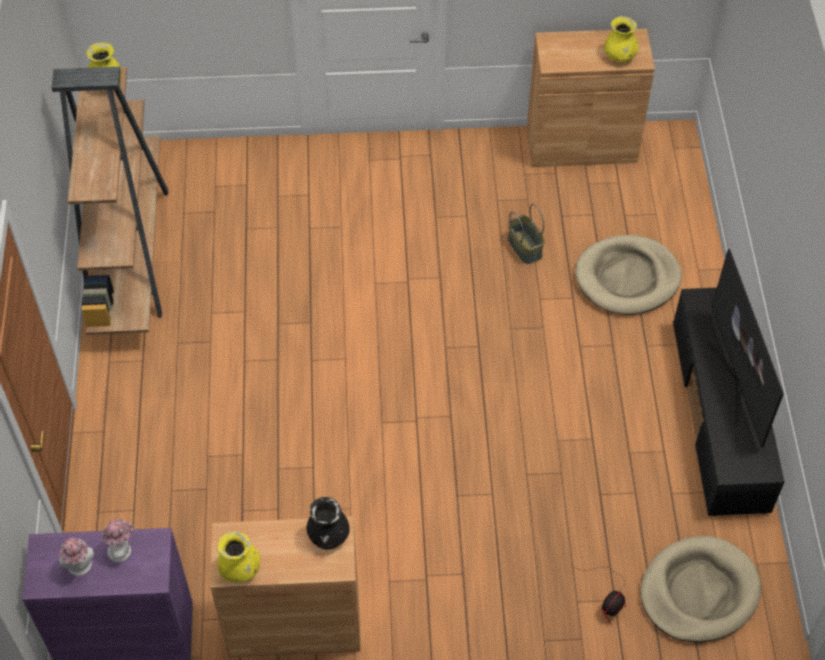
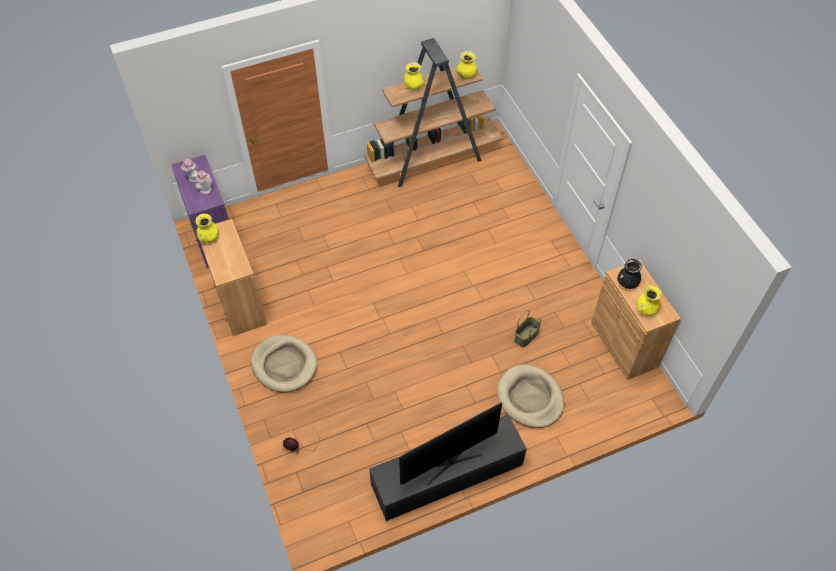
camera: 70 degrees right, 0 degrees up
black vase [306,497,350,549] -> black vase moved to [617,259,642,289]
beige dog bed [640,536,761,643] -> beige dog bed moved to [251,335,318,392]
none -> yellow vase [404,62,424,90]

